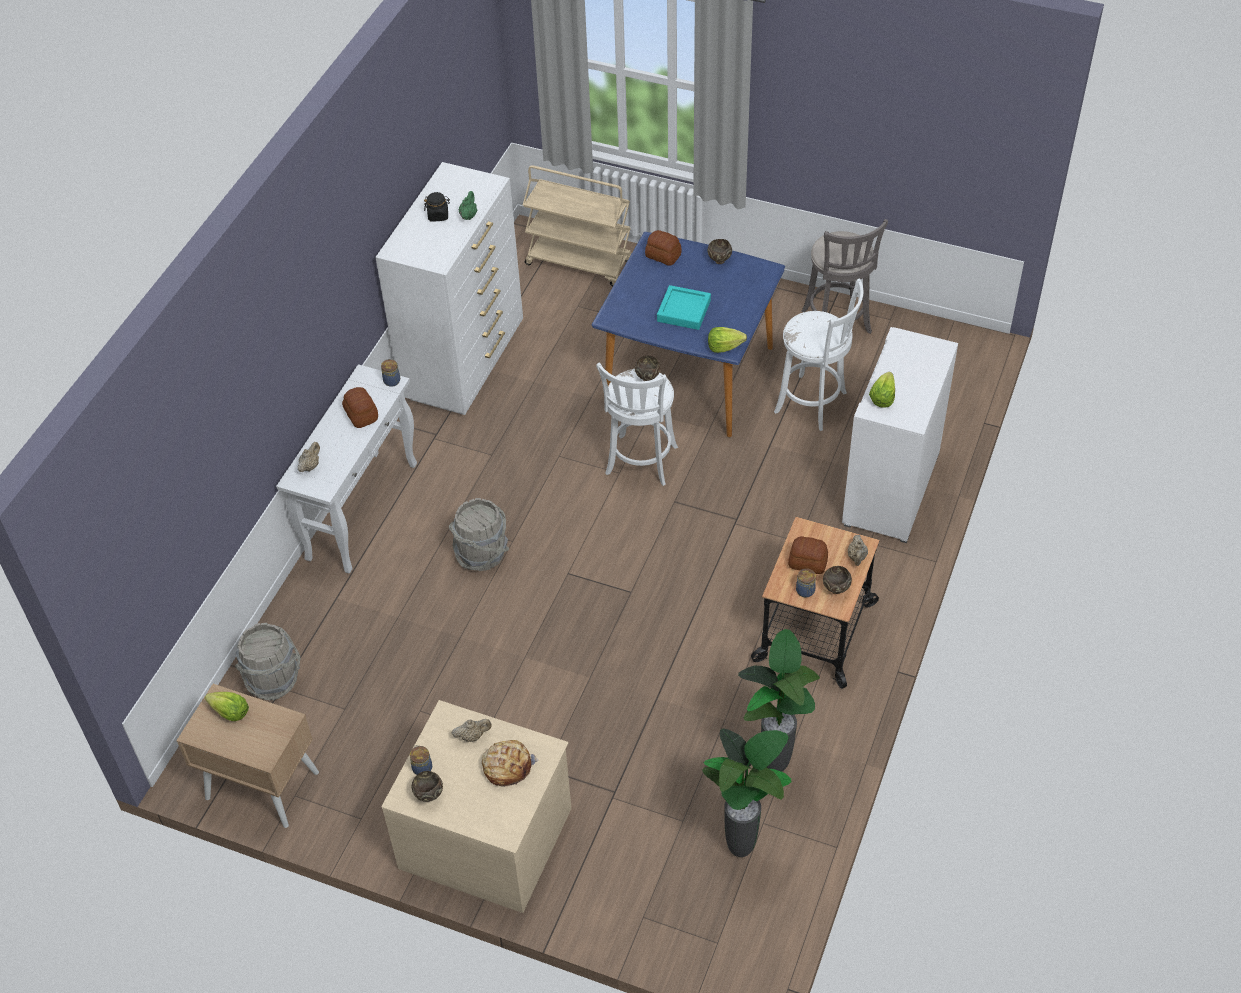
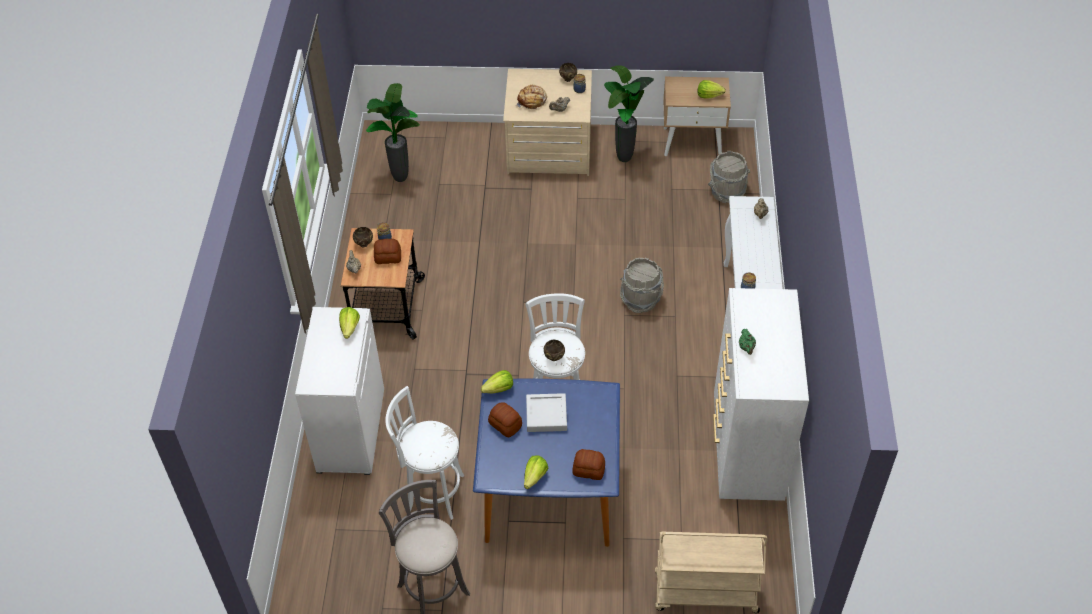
camera: 160 degrees right, 0 degrees up
bread [342,387,378,428] -> bread moved to [488,402,522,437]
black jar [424,192,450,221] -> none
turquoise tray [657,285,711,330] -> grey tray [526,393,567,432]
brown bowl [707,239,732,264] -> lettuce [524,455,548,489]
potted plant [738,629,820,772] -> potted plant moved to [604,65,654,162]

